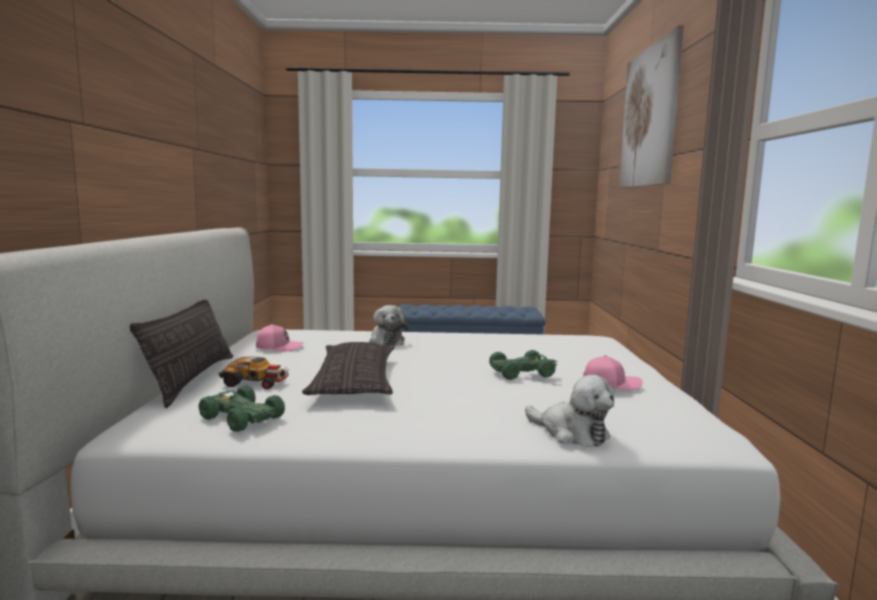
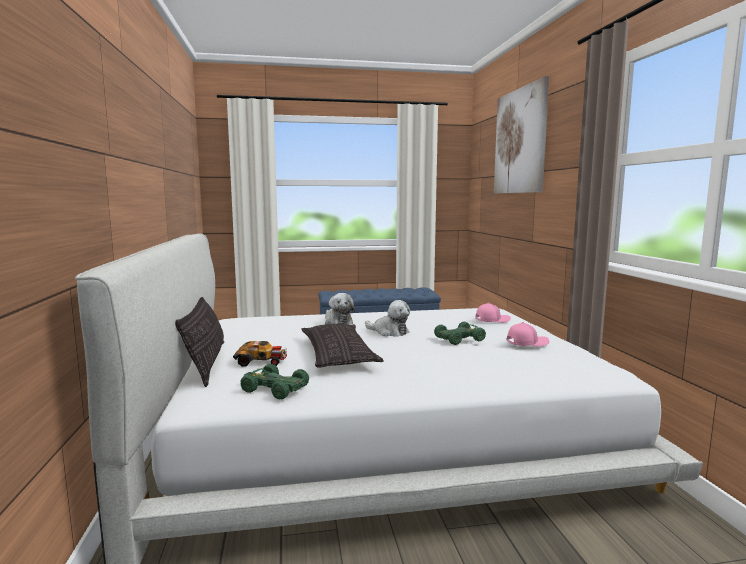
camera: 10 degrees left, 0 degrees up
pink cap [256,324,304,351] -> pink cap moved to [475,303,511,323]
plush toy [525,375,614,447] -> plush toy moved to [365,300,410,337]

